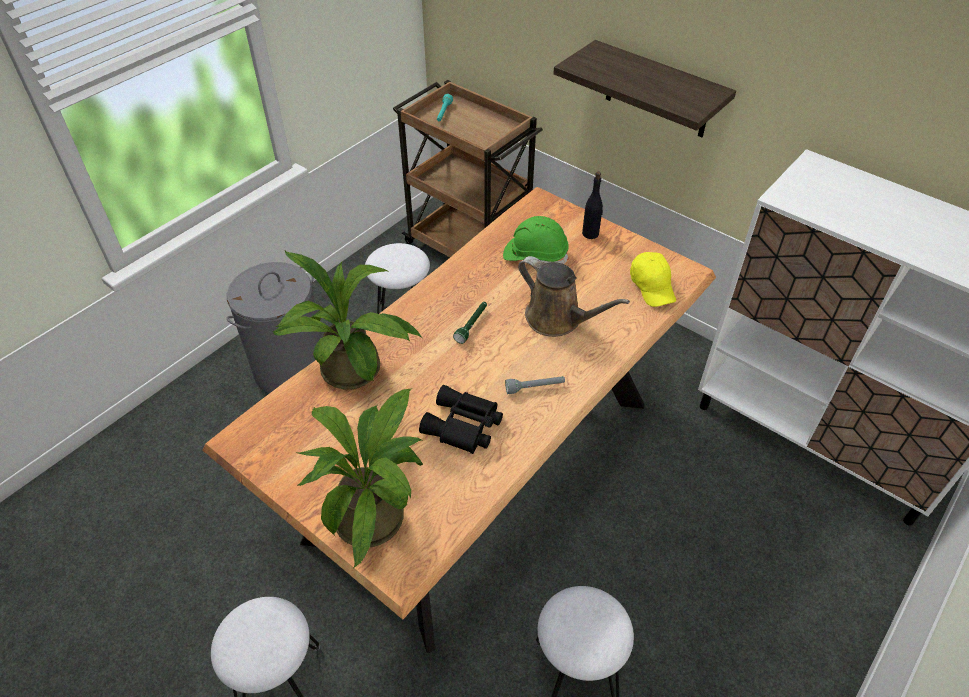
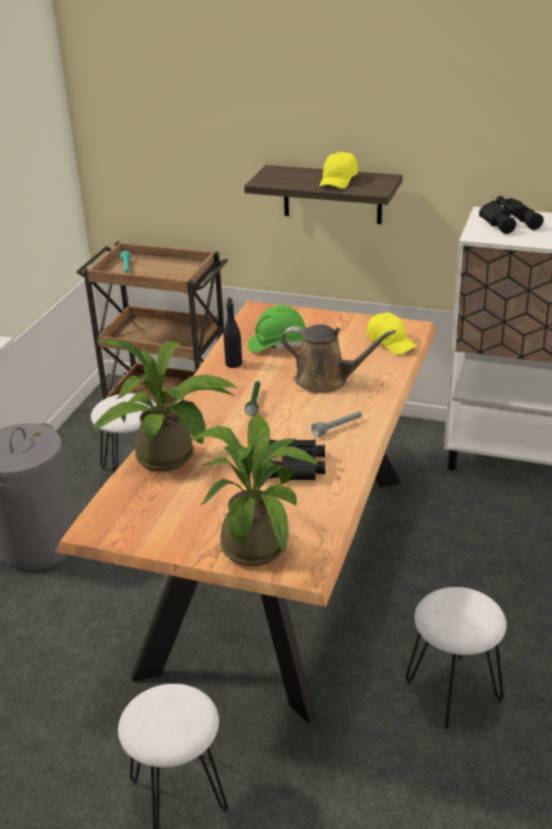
camera: 20 degrees left, 15 degrees down
black bottle [582,172,603,239] -> black bottle moved to [223,297,242,368]
none -> yellow cap [320,152,358,189]
none -> black binoculars [479,196,543,234]

